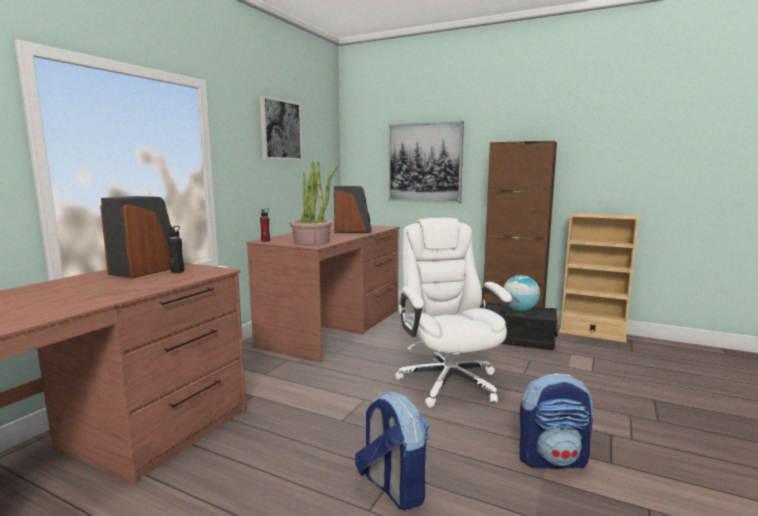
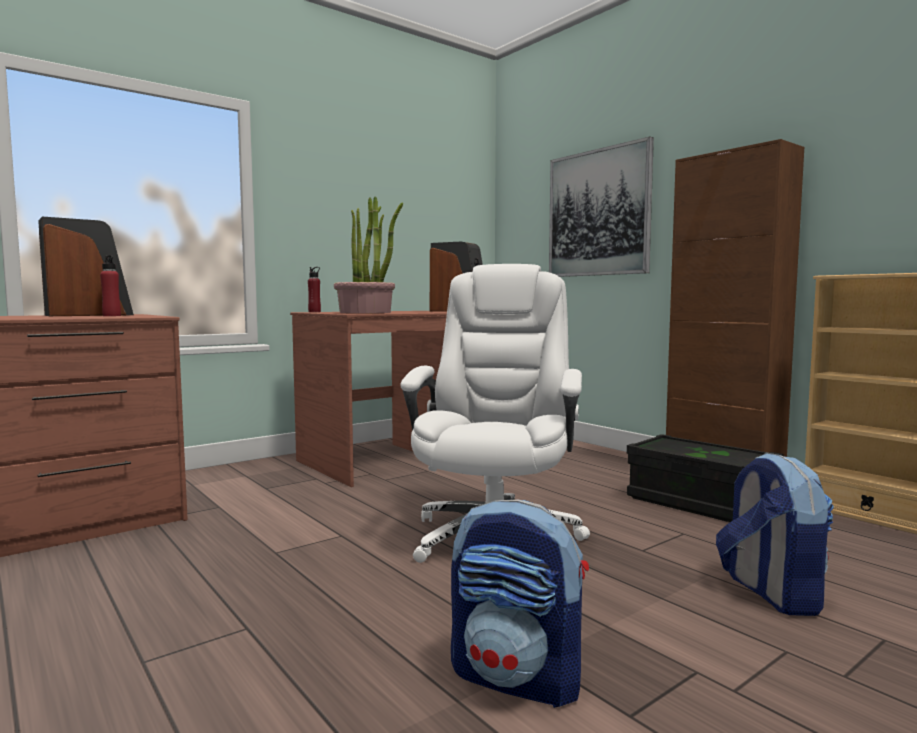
camera: 25 degrees right, 5 degrees down
black bottle [168,226,184,273] -> red bottle [100,255,121,316]
picture [260,95,302,160] -> none
backpack [355,392,429,510] -> backpack moved to [716,452,834,616]
globe [503,275,540,311] -> none

